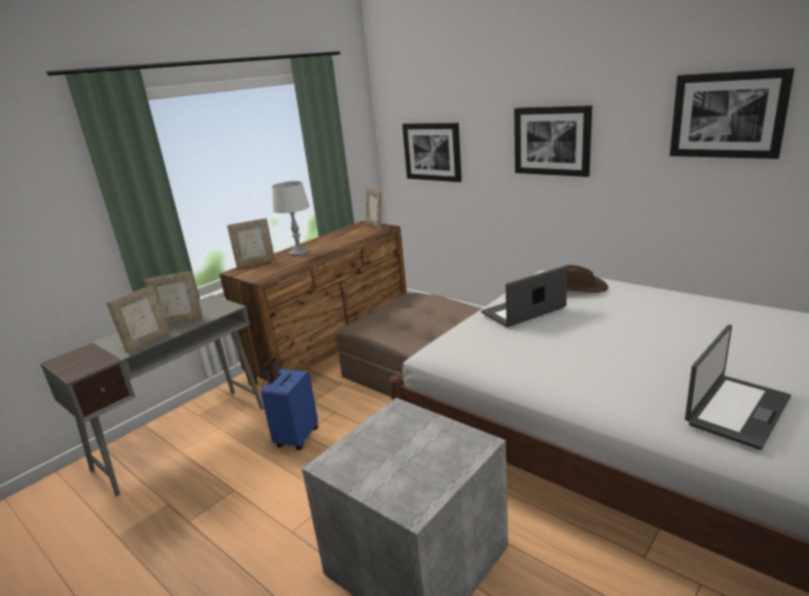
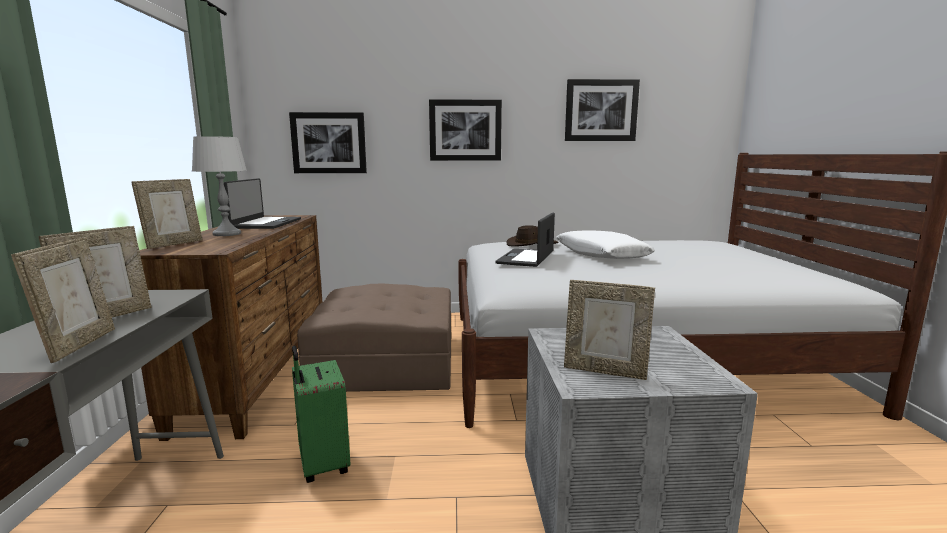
camera: 45 degrees left, 10 degrees down
blue suitcase [261,358,318,450] -> green suitcase [292,346,350,483]
picture frame [366,187,381,230] -> picture frame moved to [564,280,655,380]
laptop [685,325,791,450] -> laptop moved to [224,178,301,229]
none -> white pillow [556,230,655,259]

